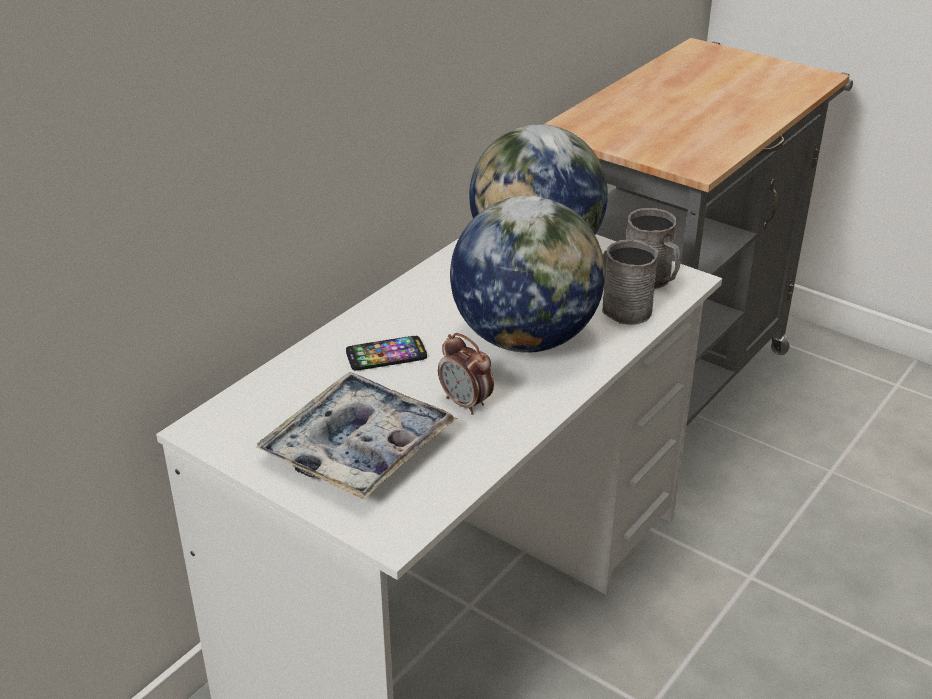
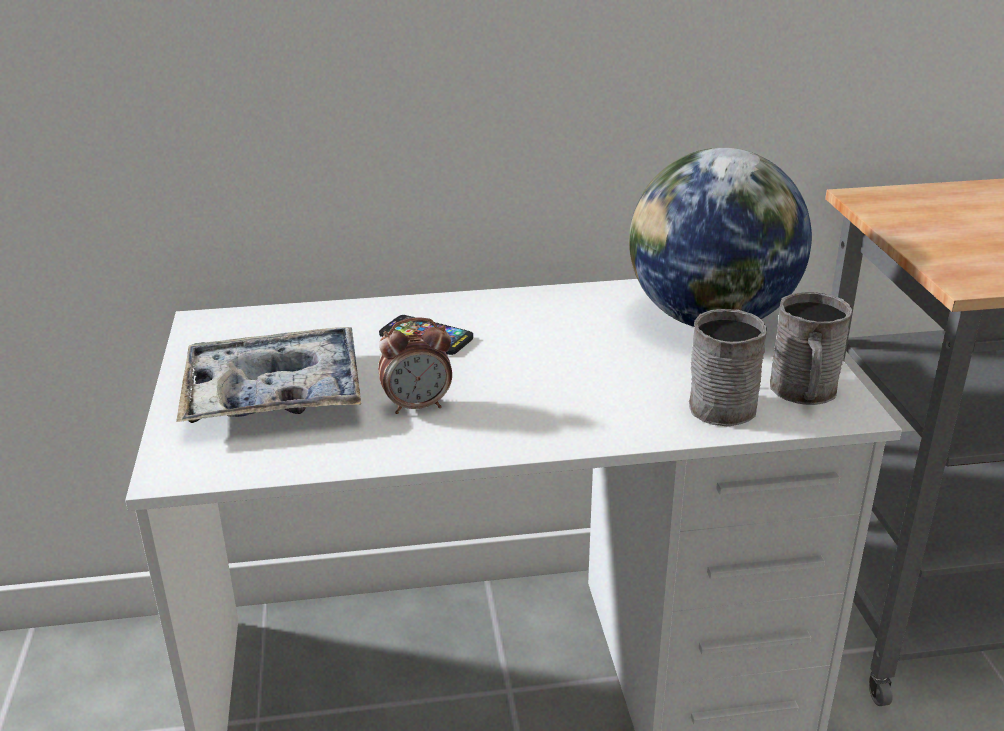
camera: 45 degrees right, 5 degrees down
alarm clock [438,333,494,415] -> alarm clock turned 105 degrees counterclockwise [378,318,452,414]
globe [450,196,605,353] -> none

